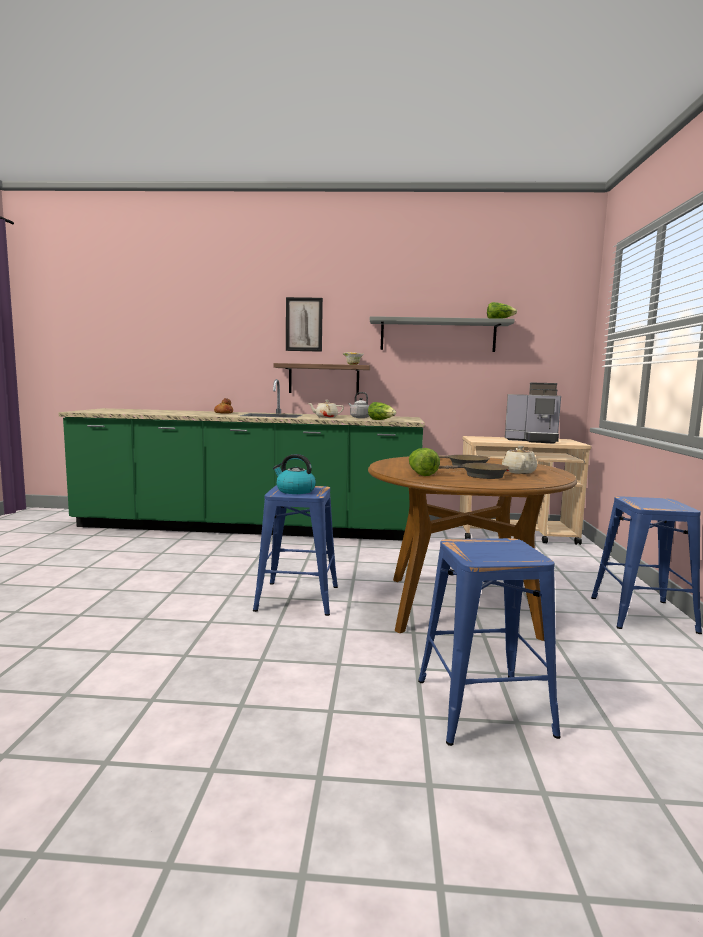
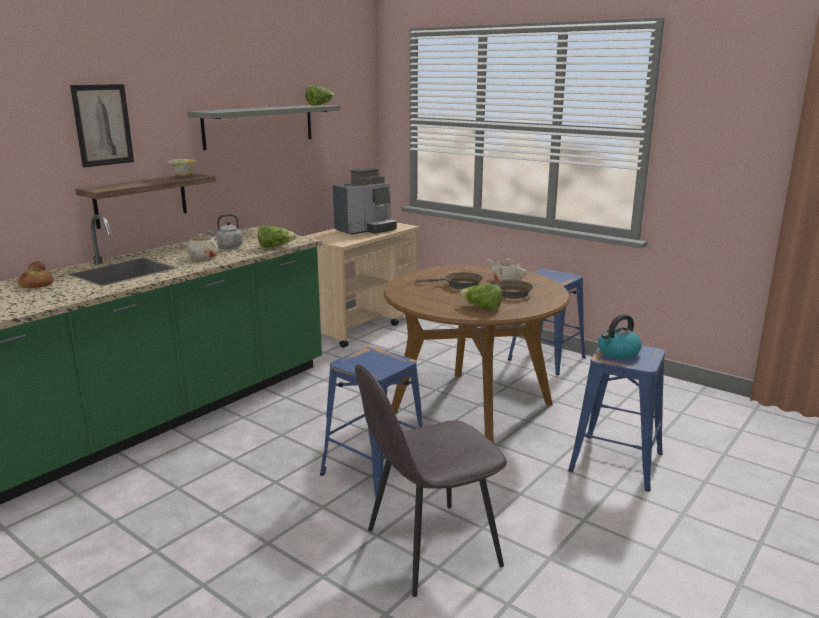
camera: 55 degrees left, 10 degrees up
kettle [273,454,316,494] -> kettle moved to [598,314,642,359]
none -> grey chair [355,365,507,597]

